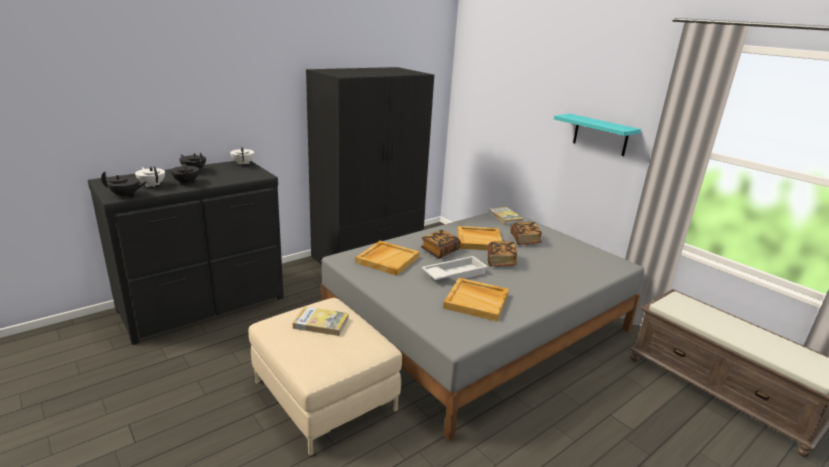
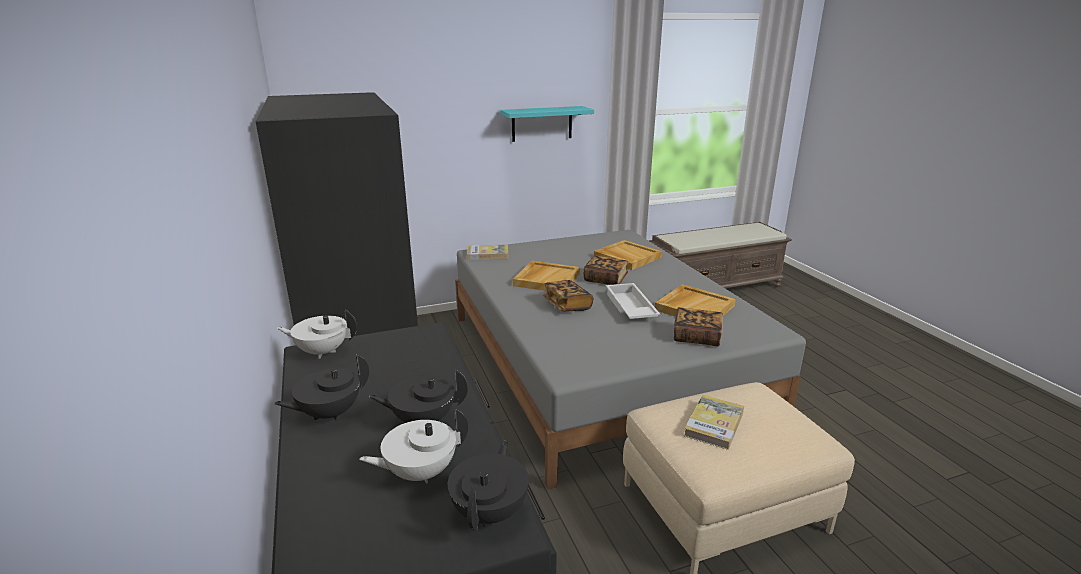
camera: 70 degrees left, 0 degrees up
beige tray [355,241,420,276] -> beige tray moved to [594,240,662,270]
book [510,222,542,245] -> book moved to [674,307,723,346]

